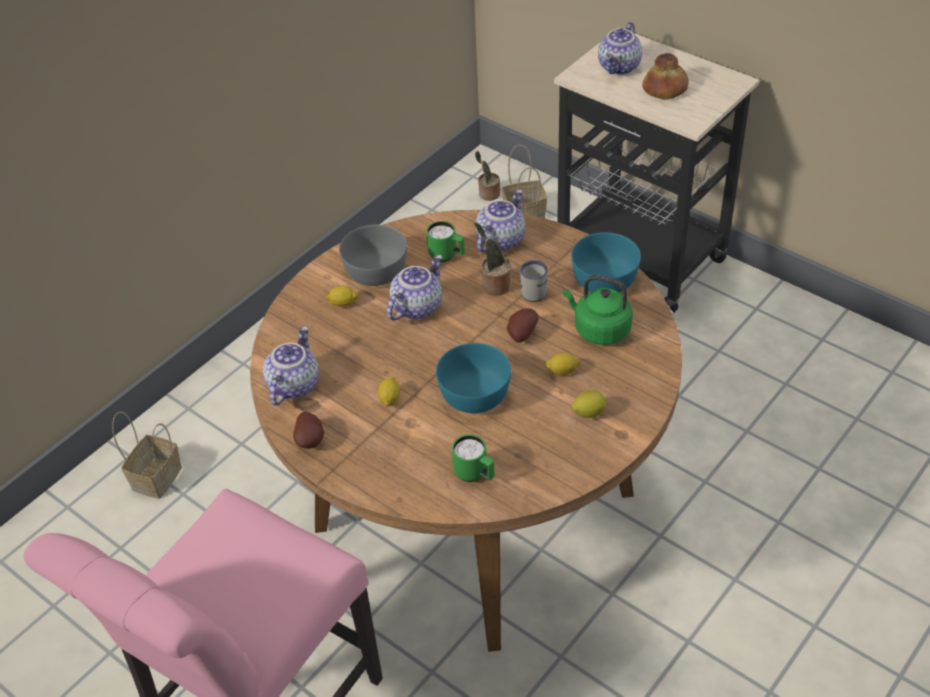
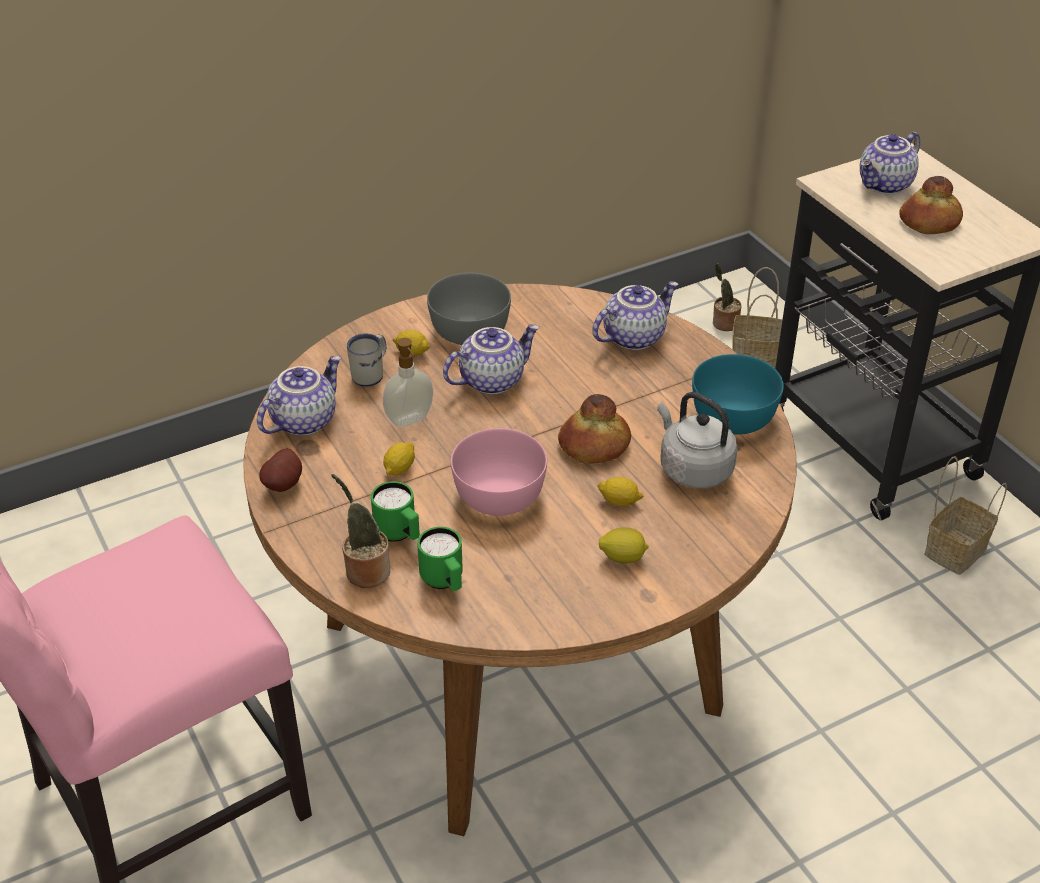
camera: 20 degrees right, 5 degrees down
basket [112,411,182,499] -> basket moved to [925,456,1007,575]
green mug [427,221,465,262] -> green mug moved to [371,481,420,542]
turquoise bowl [436,343,511,413] -> pink bowl [451,428,547,516]
potted plant [474,222,512,295] -> potted plant moved to [332,474,390,588]
potato [507,308,538,342] -> bread [558,394,631,464]
white mug [520,259,548,302] -> white mug moved to [347,333,386,386]
green kettle [563,275,633,345] -> grey kettle [657,392,738,488]
none -> soap dispenser [383,338,433,427]

